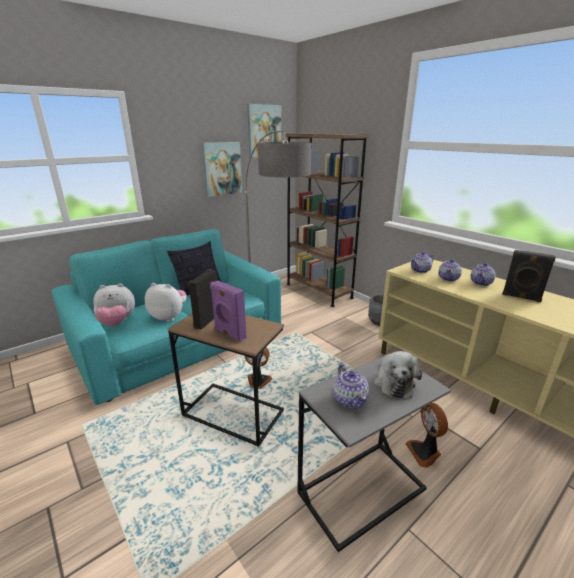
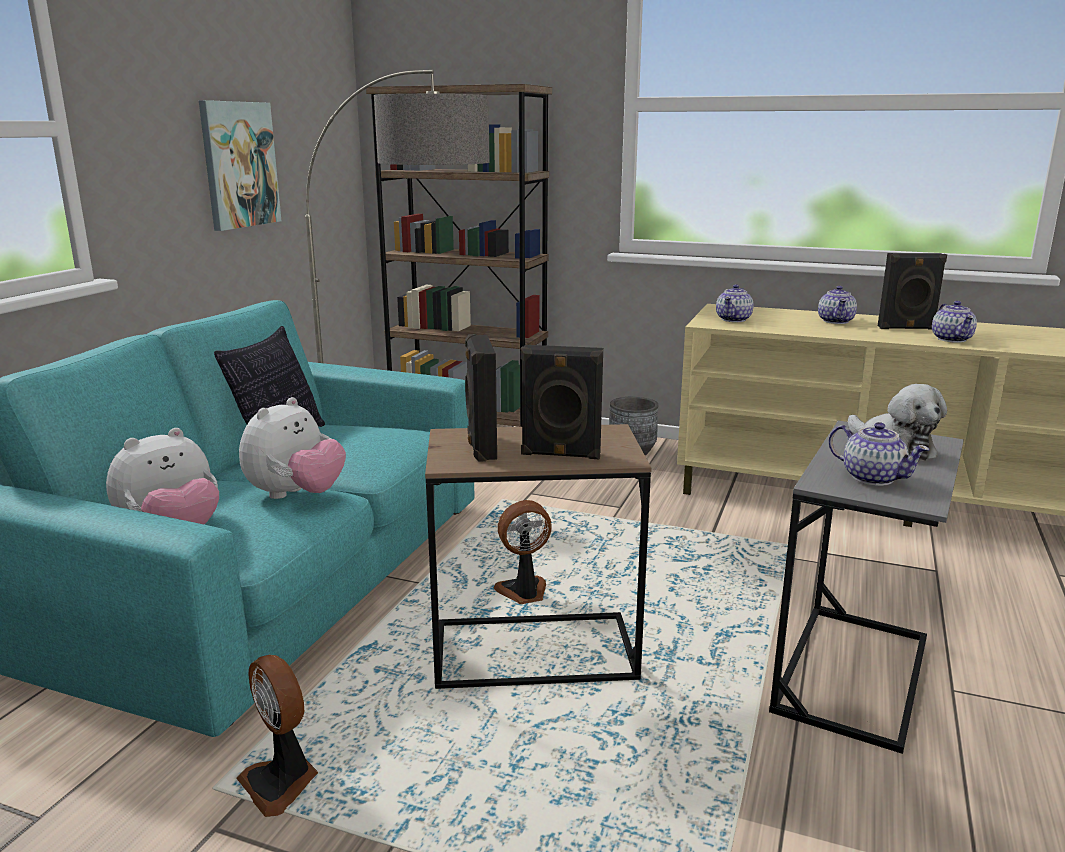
camera: 30 degrees left, 5 degrees down
plush toy [145,283,187,322] -> plush toy turned 135 degrees clockwise [239,397,346,499]
purple speaker [210,281,246,342] -> black speaker [521,345,603,459]
picture [247,104,281,158] -> none
fan [405,403,448,468] -> fan moved to [236,655,318,817]
teapot [438,259,462,282] -> teapot moved to [932,301,977,343]

